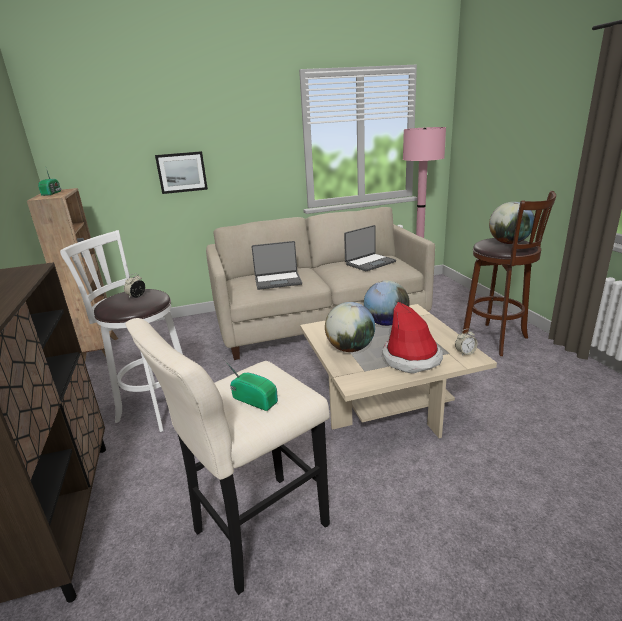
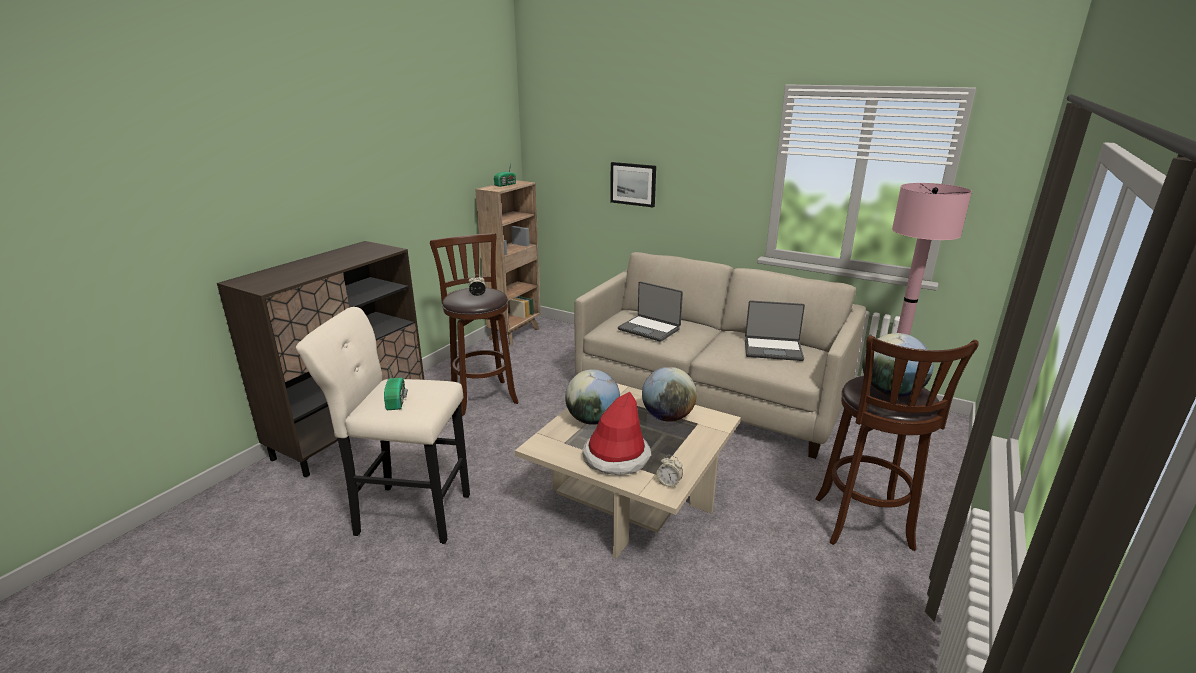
camera: 45 degrees right, 0 degrees up
white stool [60,230,183,432] -> brown stool [430,233,519,416]

